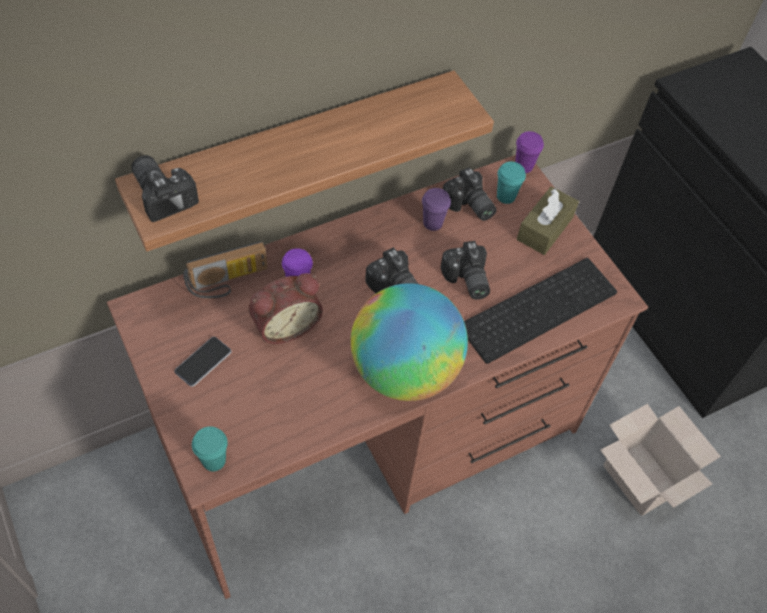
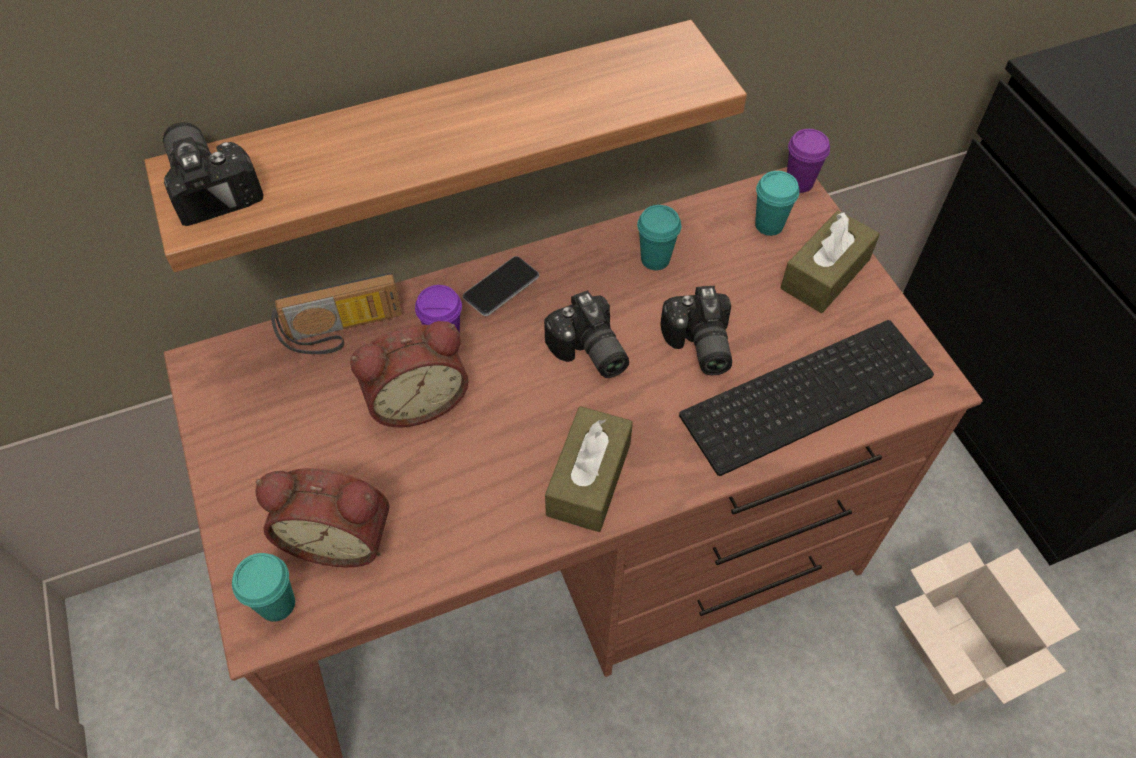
camera: 10 degrees right, 0 degrees up
phone [174,337,232,387] -> phone moved to [463,256,539,316]
globe [350,283,468,401] -> brown tissue box [545,406,633,532]
purple cup [422,188,451,231] -> turquoise cup [637,205,681,270]
camera [443,167,497,221] -> none
none -> alarm clock [255,468,389,567]

